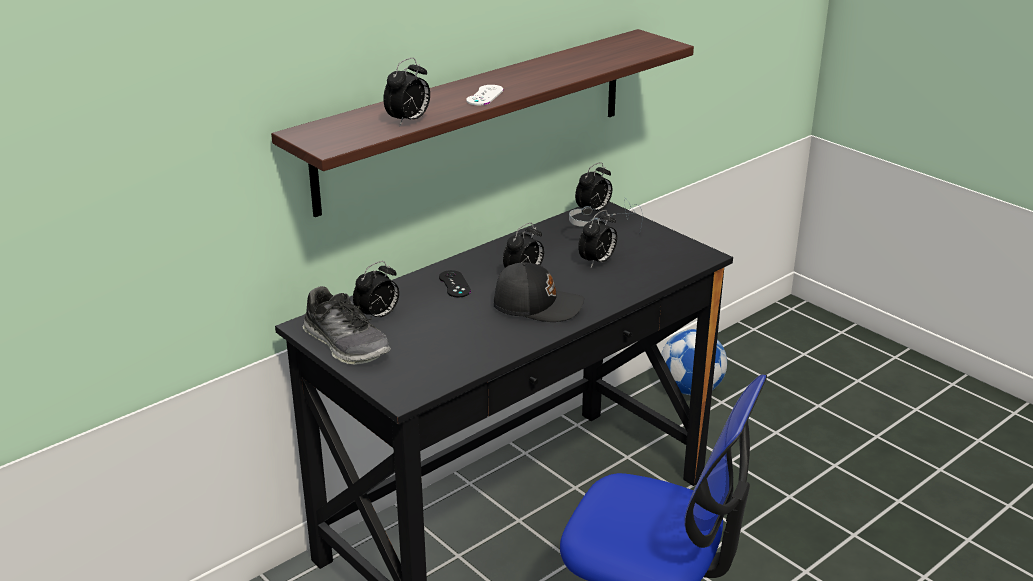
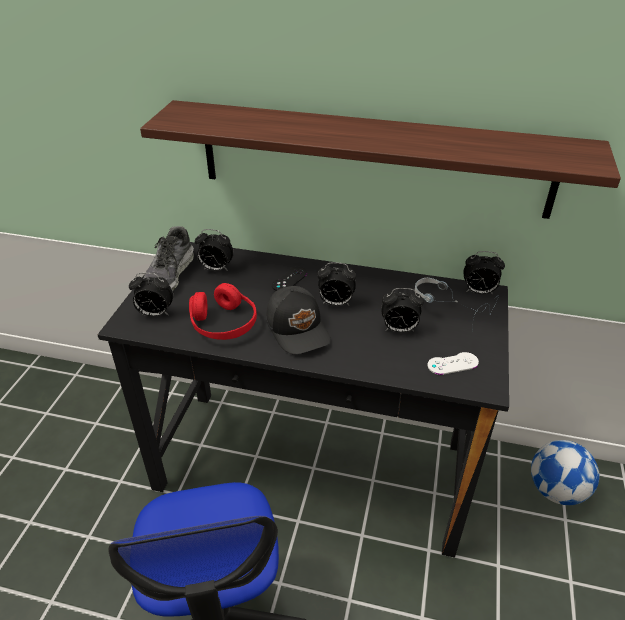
camera: 55 degrees right, 10 degrees up
alarm clock [383,58,430,126] -> alarm clock moved to [129,273,173,317]
white game controller [466,85,504,105] -> white game controller moved to [427,352,479,375]
none -> red headphones [189,283,257,340]

